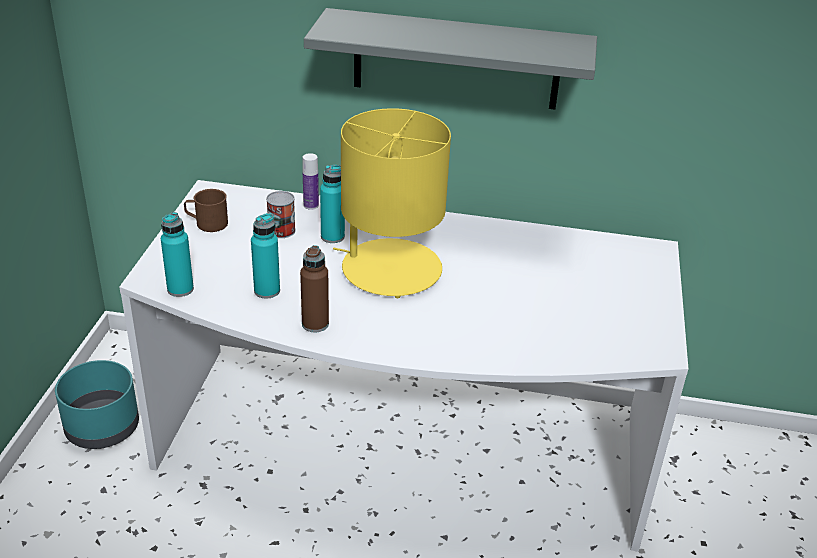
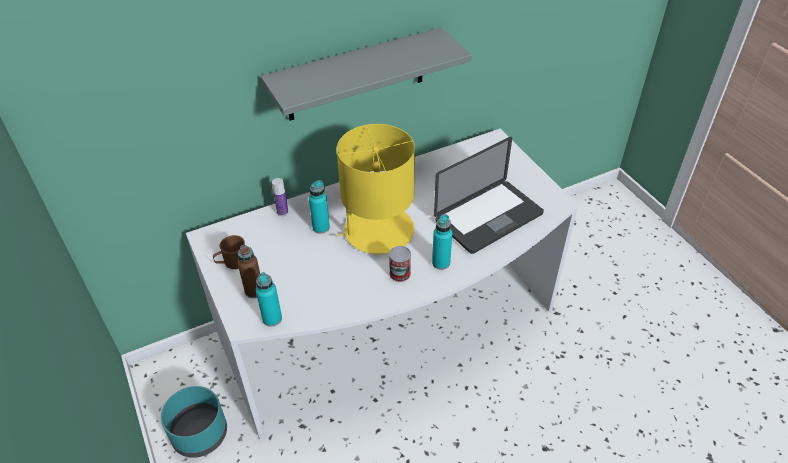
camera: 35 degrees left, 10 degrees up
turquoise bottle [251,213,280,299] -> turquoise bottle moved to [432,214,452,270]
can [266,191,296,238] -> can moved to [389,246,411,282]
brown bottle [300,245,329,332] -> brown bottle moved to [237,245,260,298]
none -> laptop [434,137,544,254]

